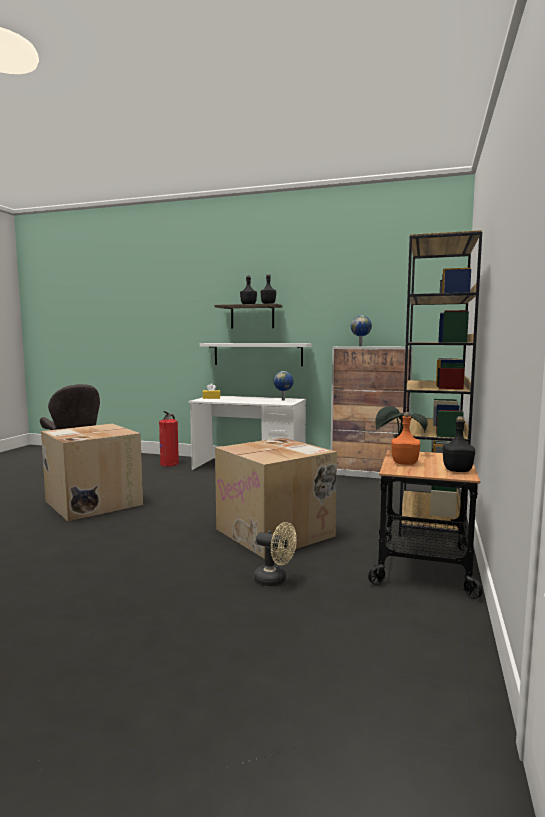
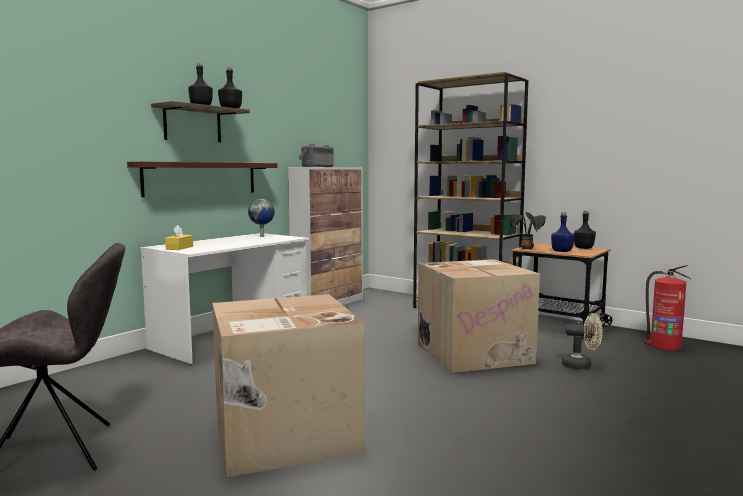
camera: 70 degrees left, 0 degrees up
fire extinguisher [159,411,179,466] -> fire extinguisher moved to [644,265,691,351]
white shelf [200,343,311,366] -> brown shelf [127,162,277,197]
beige fan [254,522,297,586] -> beige fan turned 60 degrees clockwise [562,313,603,369]
globe [351,315,372,346] -> radio [298,144,334,167]
orange bottle [391,412,420,465] -> blue bottle [551,212,575,252]

